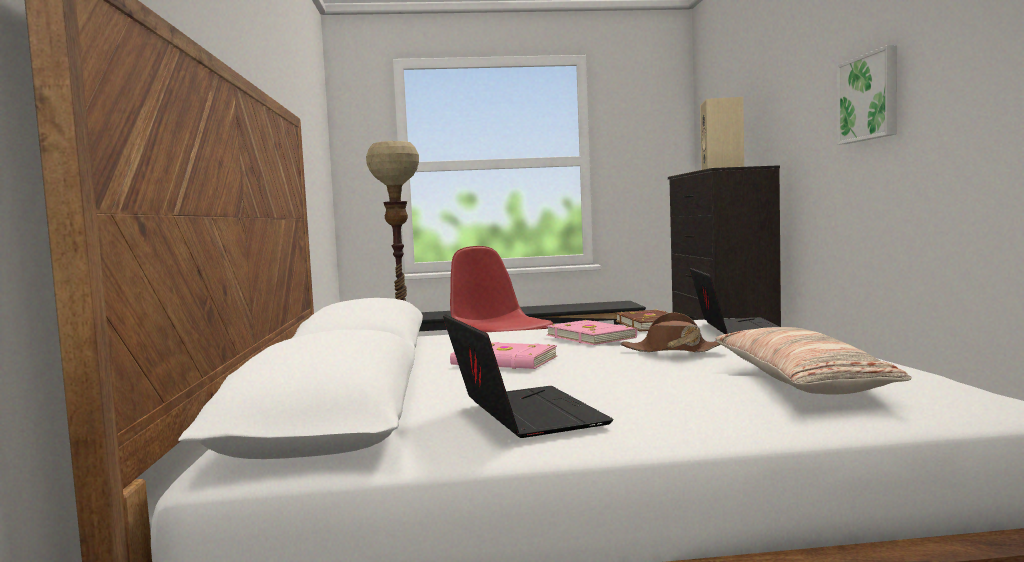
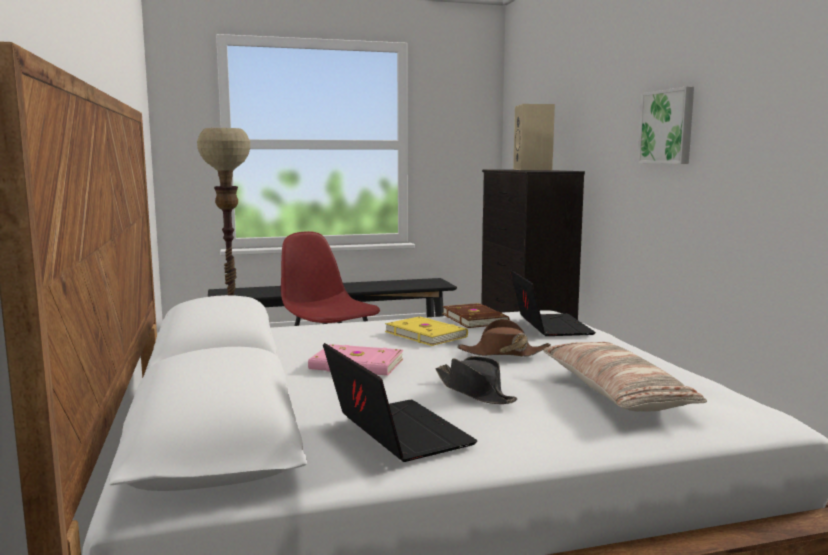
camera: 10 degrees left, 5 degrees up
pink book [546,320,637,345] -> yellow book [385,316,468,346]
none -> black hat [435,356,517,404]

